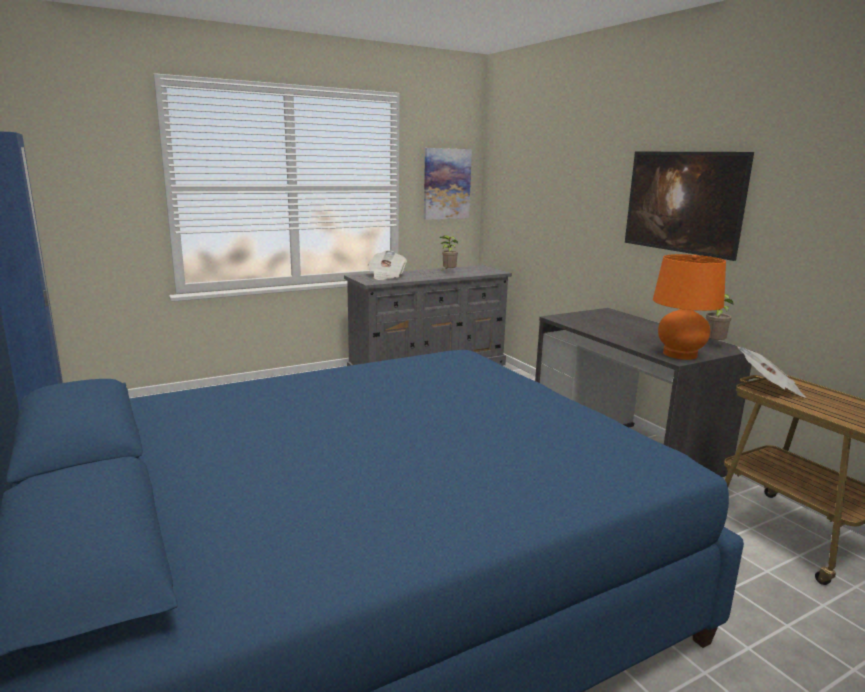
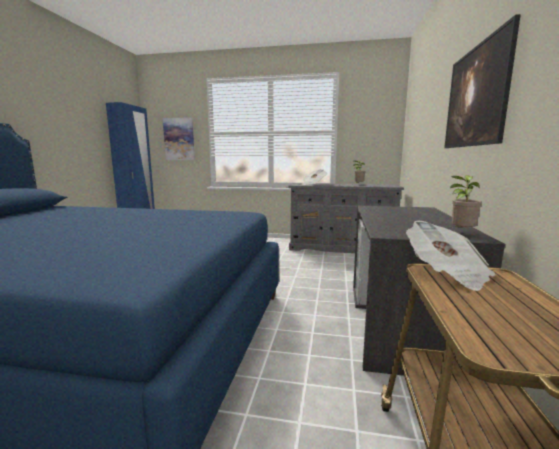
camera: 40 degrees right, 5 degrees down
picture [424,148,472,220] -> picture moved to [163,117,195,160]
orange table lamp [653,254,726,360] -> none

